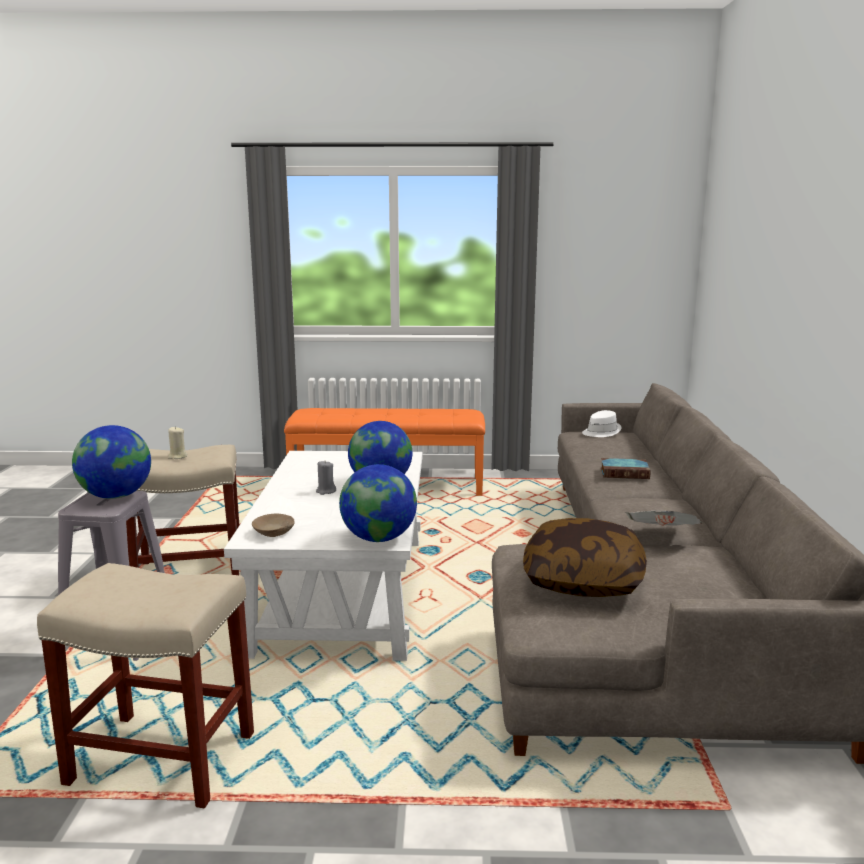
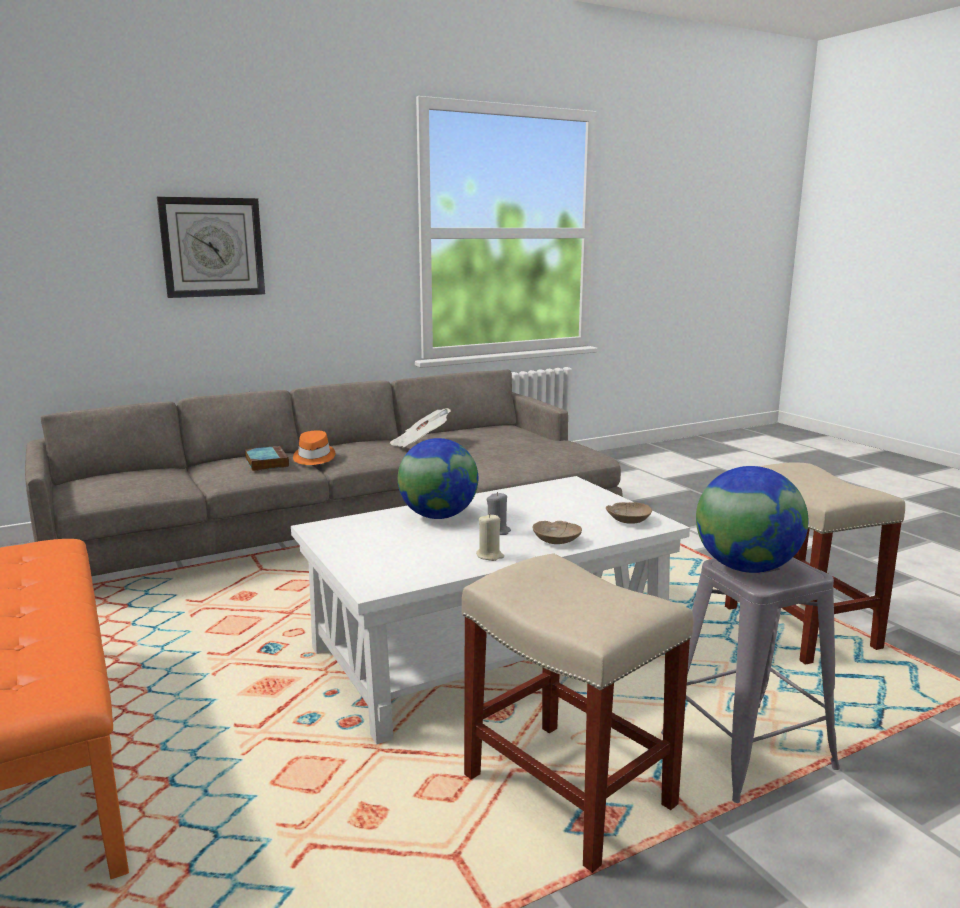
camera: 120 degrees left, 0 degrees up
beige candle [168,426,188,459] -> beige candle moved to [476,513,504,561]
globe [339,464,417,542] -> none
pillow [523,518,647,597] -> none
white hat [582,410,621,437] -> none
none -> wall clock [157,196,265,298]
none -> orange hat [293,431,335,465]
none -> beige bowl [533,521,582,544]

